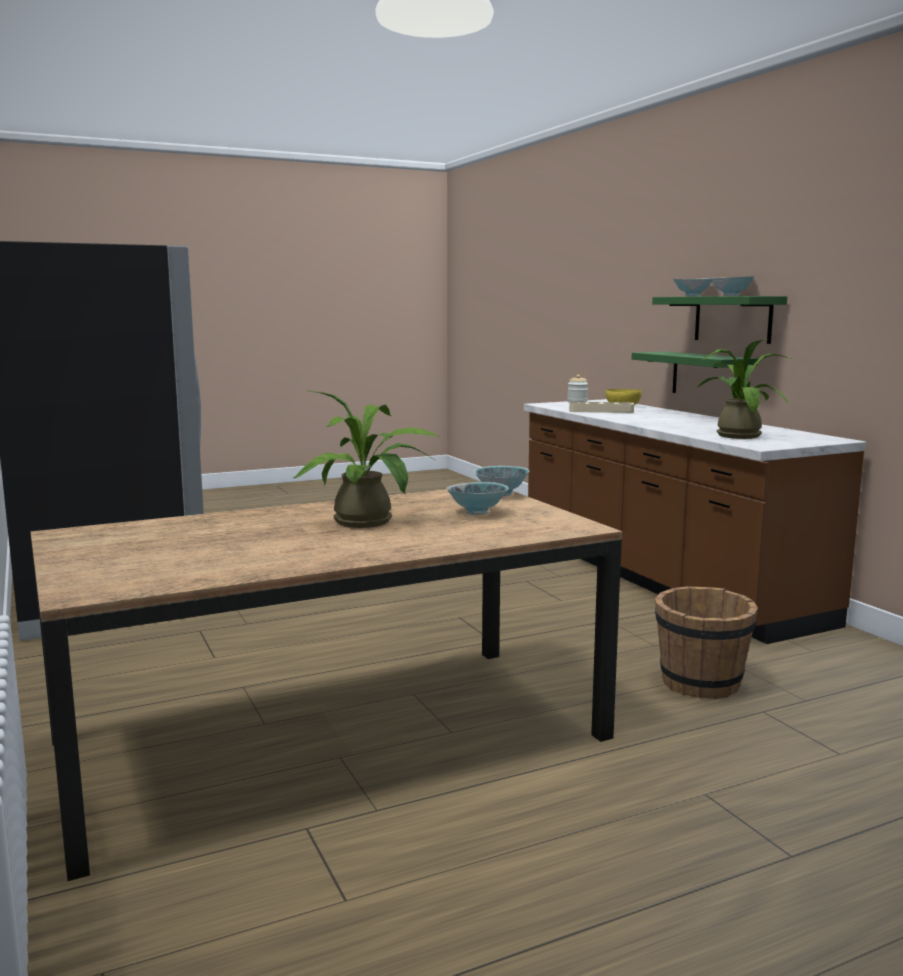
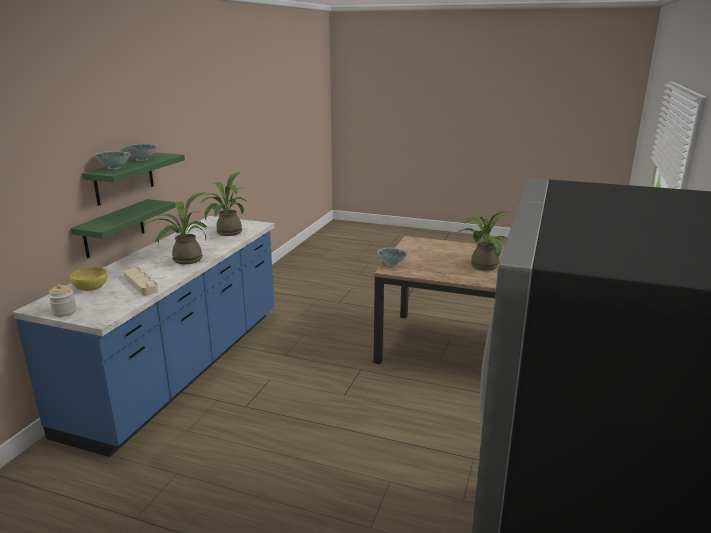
camera: 135 degrees left, 10 degrees up
bowl [446,482,509,515] -> none
brown counter [524,399,866,644] -> blue counter [13,216,274,457]
brown bucket [655,586,758,699] -> none
none -> potted plant [143,192,207,264]

